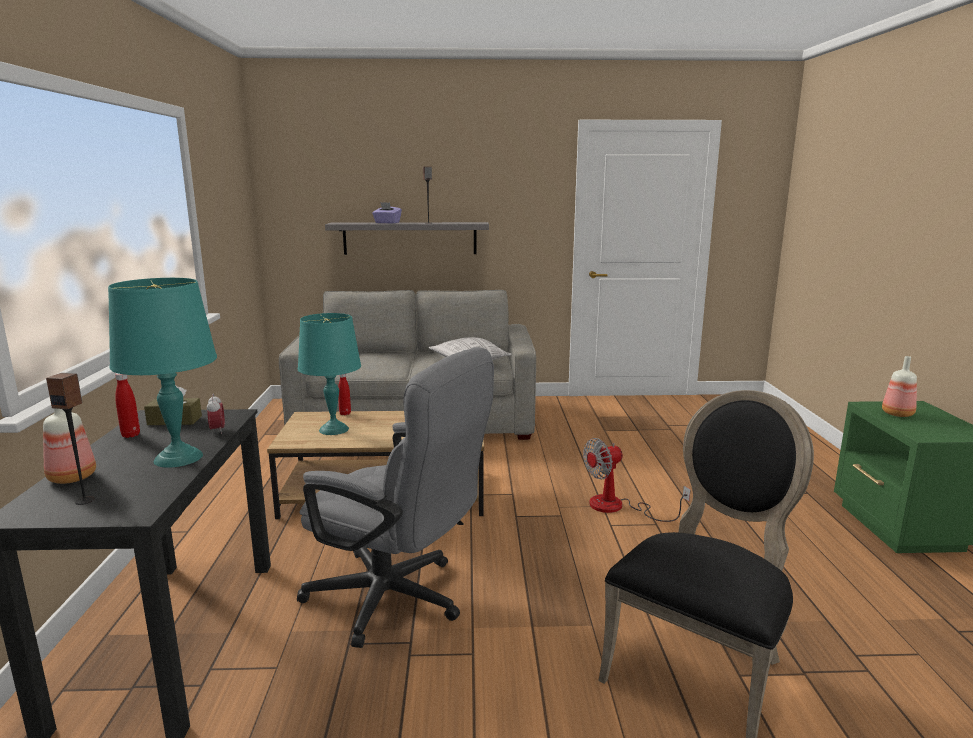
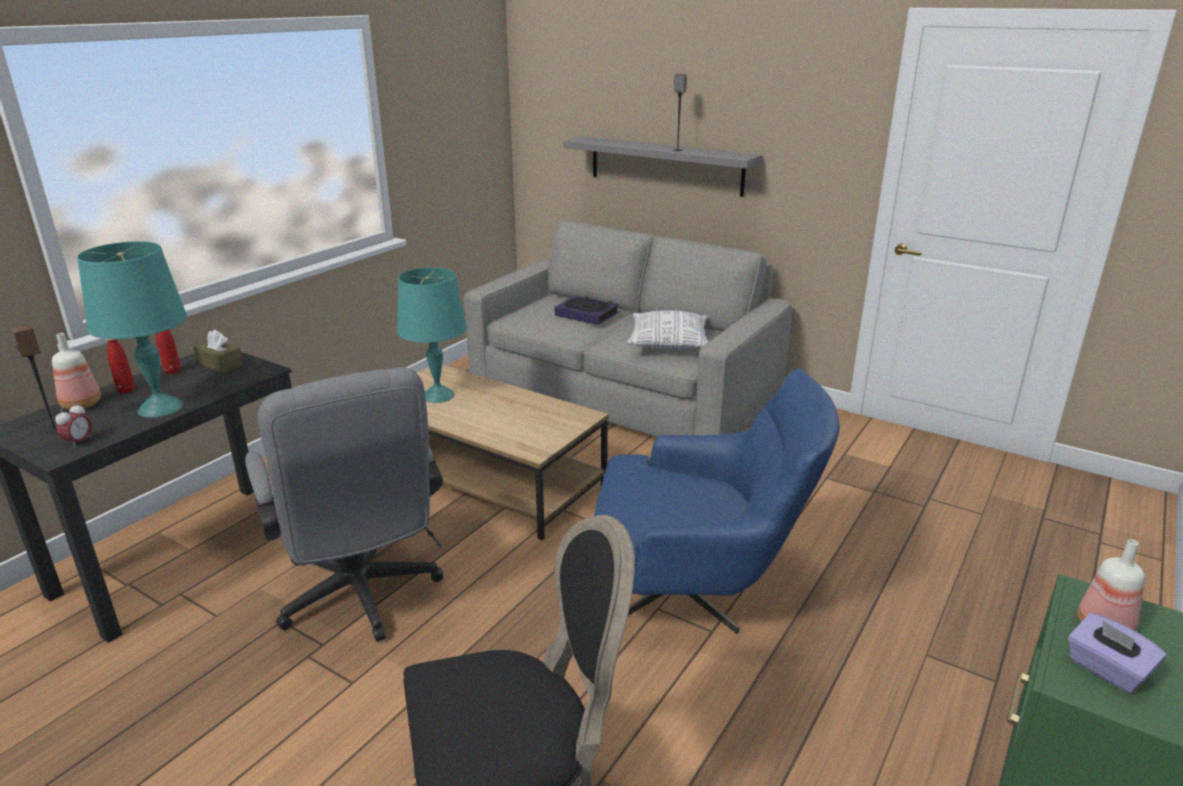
camera: 35 degrees right, 10 degrees up
alarm clock [207,393,225,434] -> alarm clock moved to [55,403,92,448]
red bottle [338,374,351,415] -> red bottle moved to [106,339,135,394]
purple tissue box [372,202,402,224] -> purple tissue box moved to [1068,613,1166,694]
fan [583,438,691,522] -> blue armchair [594,368,840,634]
none -> book [555,296,619,325]

